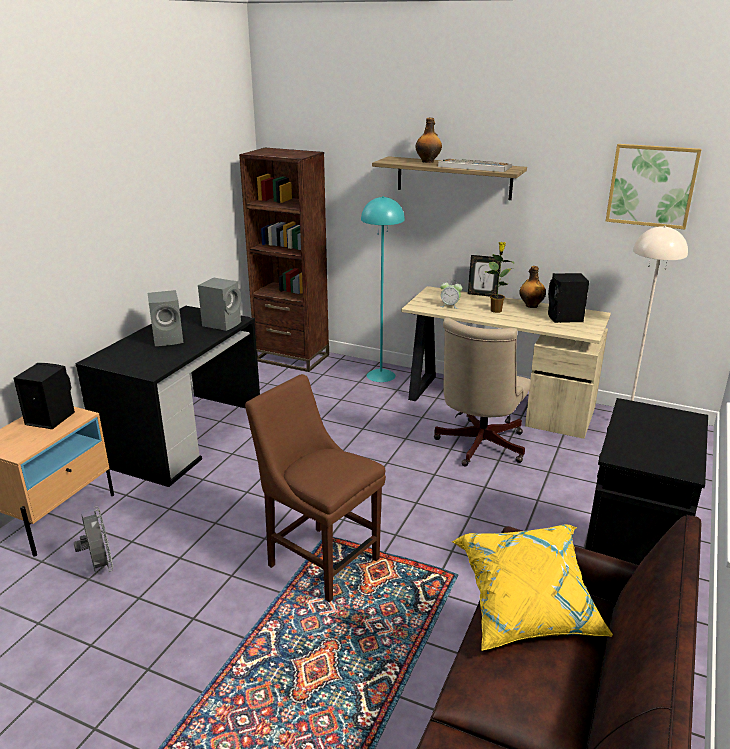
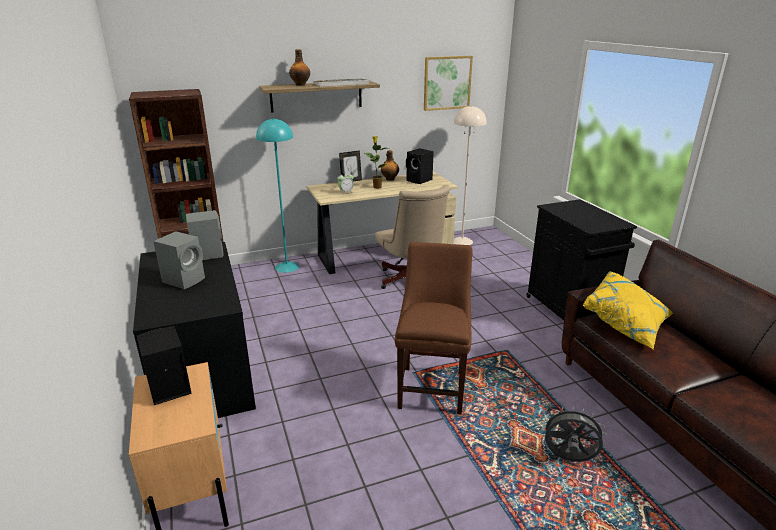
camera: 45 degrees left, 0 degrees up
grey fan [74,506,113,572] -> grey fan moved to [542,407,607,462]
brown chair [245,374,386,602] -> brown chair turned 105 degrees clockwise [395,242,472,415]

